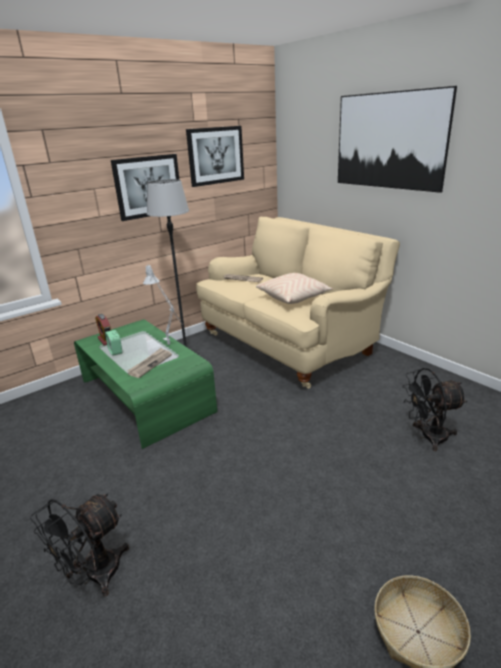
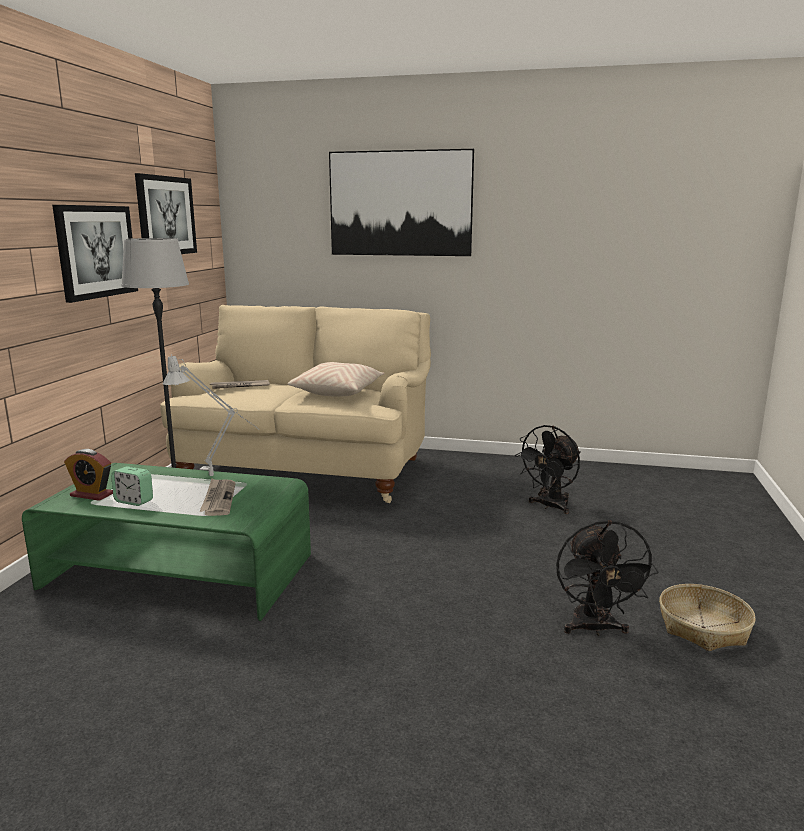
camera: 40 degrees left, 10 degrees down
black fan [30,493,129,596] -> black fan moved to [556,520,658,636]

